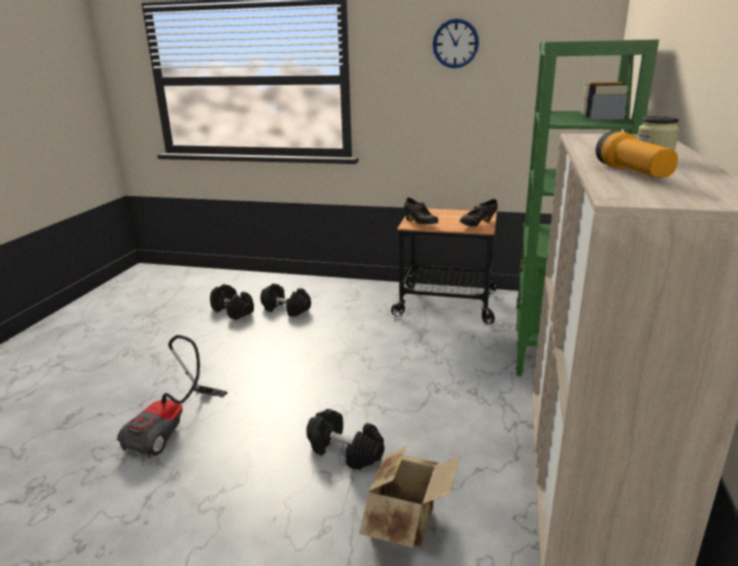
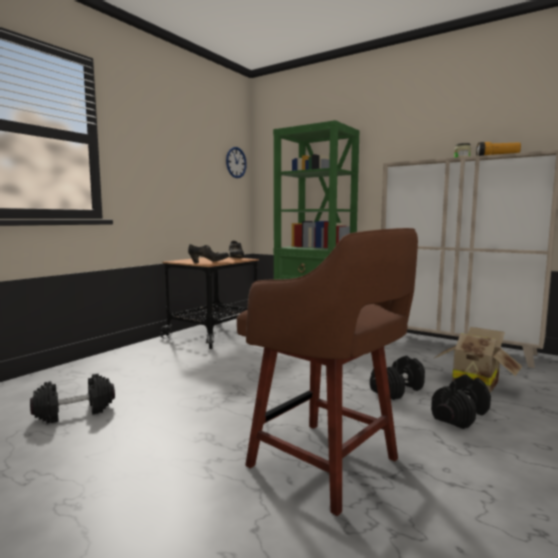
camera: 70 degrees left, 15 degrees down
vacuum cleaner [117,335,228,458] -> brown stool [237,228,418,516]
black dumbbell [260,283,311,317] -> black dumbbell moved to [431,374,491,429]
wall clock [433,18,479,68] -> wall clock moved to [226,147,247,178]

